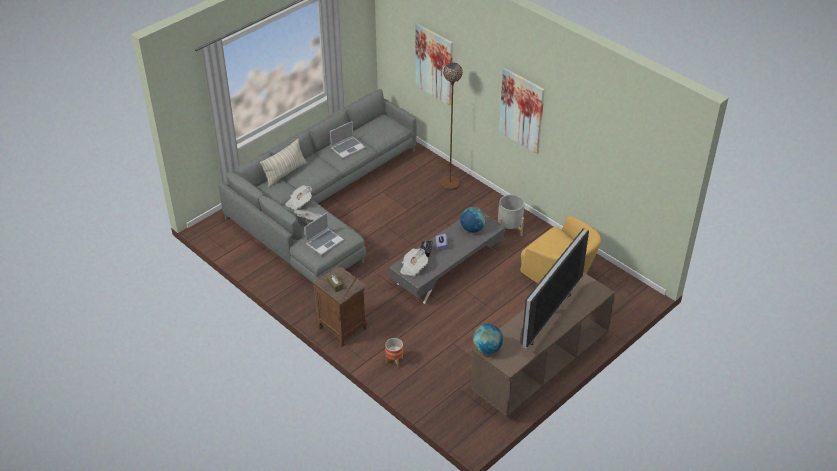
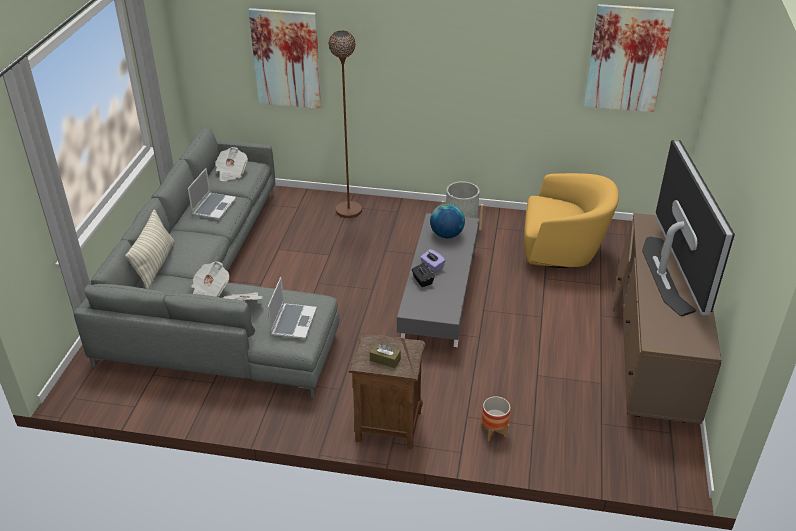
camera: 35 degrees left, 5 degrees down
newspaper [400,248,428,277] -> newspaper moved to [215,147,248,181]
globe [473,324,503,354] -> none
picture [499,68,545,154] -> picture moved to [584,4,674,112]

